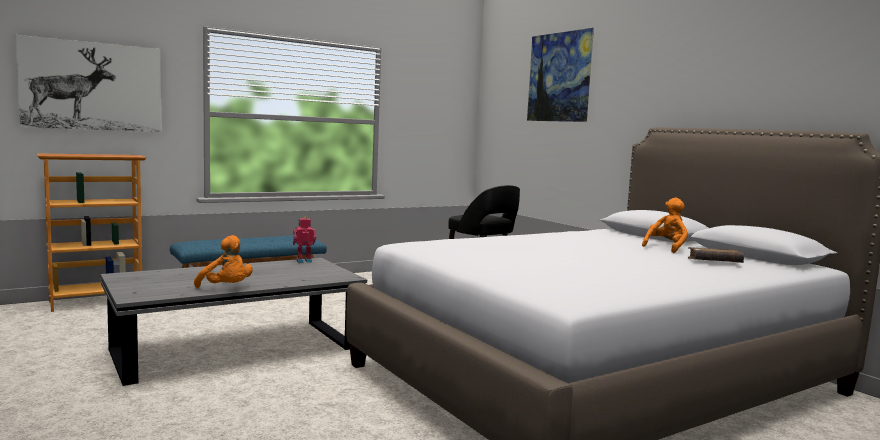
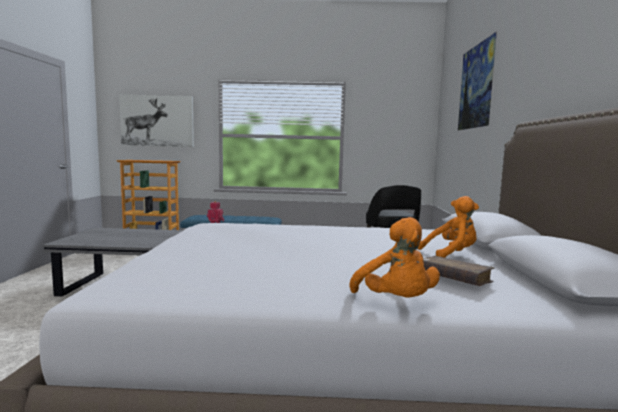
camera: 35 degrees right, 0 degrees up
orange plush toy [194,235,253,288] -> orange plush toy moved to [349,217,440,297]

